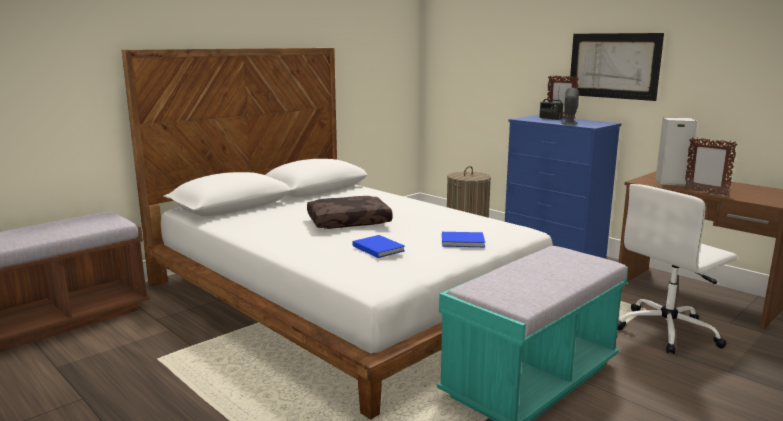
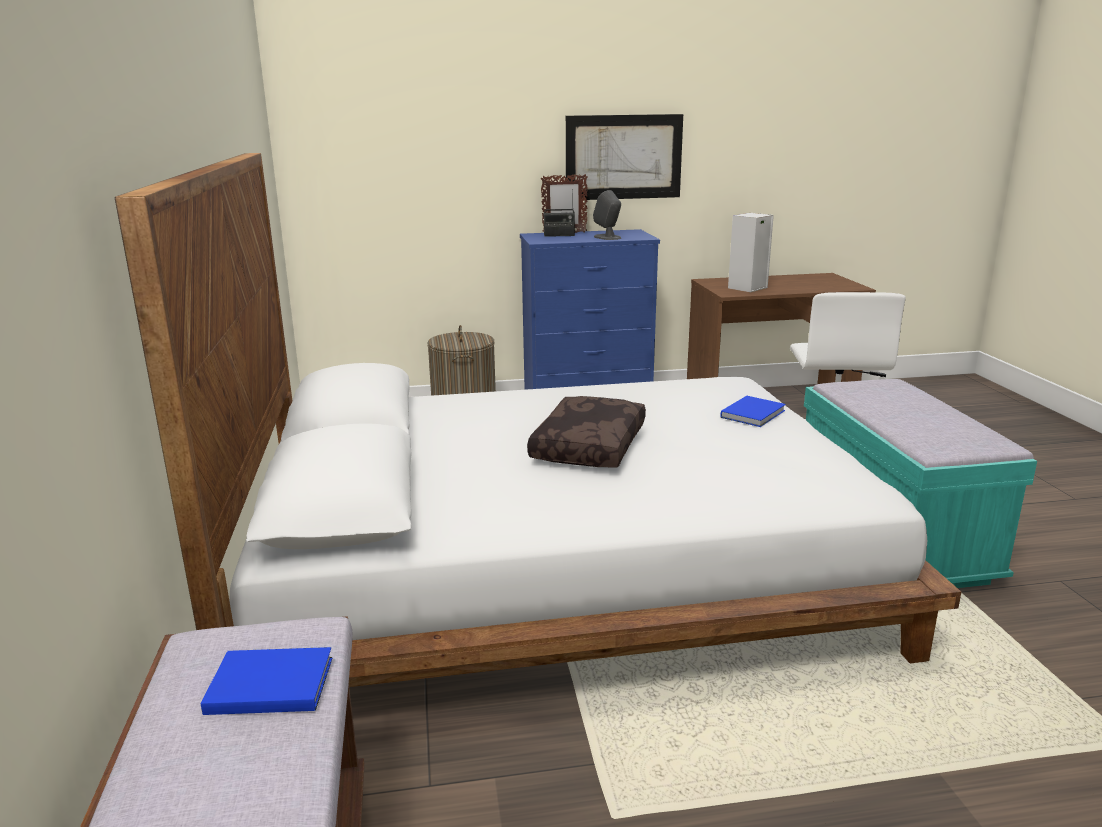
camera: 55 degrees left, 5 degrees up
blue book [353,235,405,258] -> blue book moved to [201,647,332,715]
picture frame [684,137,737,196] -> none

